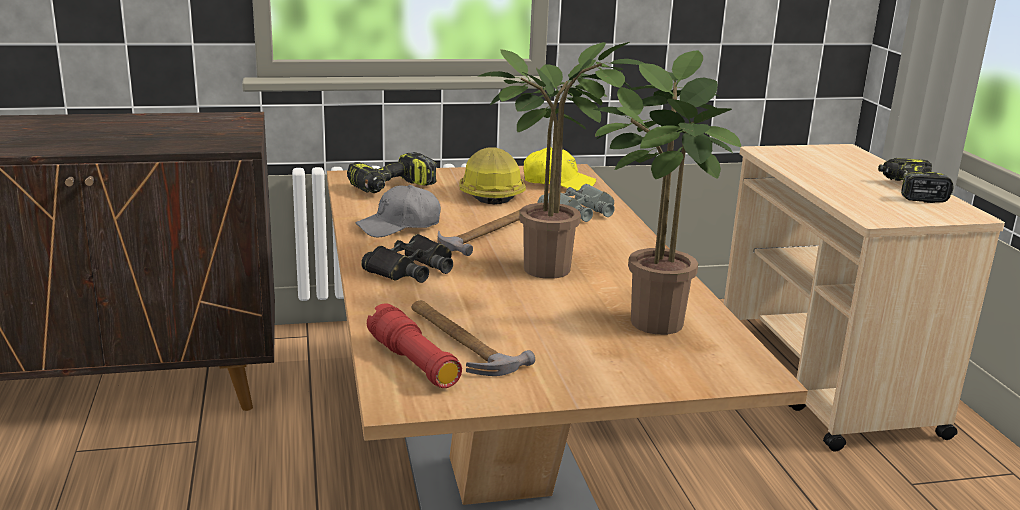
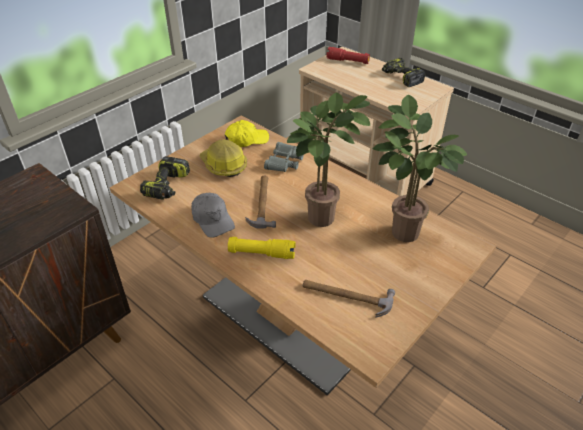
camera: 35 degrees left, 20 degrees up
grey cap [356,185,441,237] -> grey cap turned 60 degrees counterclockwise [192,193,235,238]
black binoculars [361,234,453,283] -> yellow flashlight [228,237,295,259]
red flashlight [367,303,462,388] -> red flashlight moved to [326,47,370,64]

